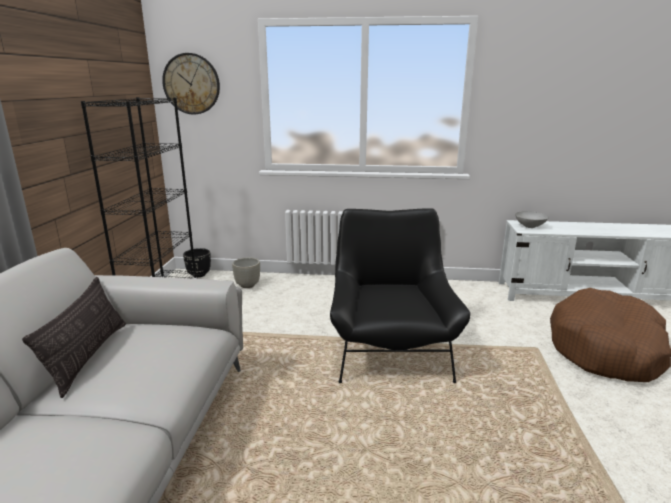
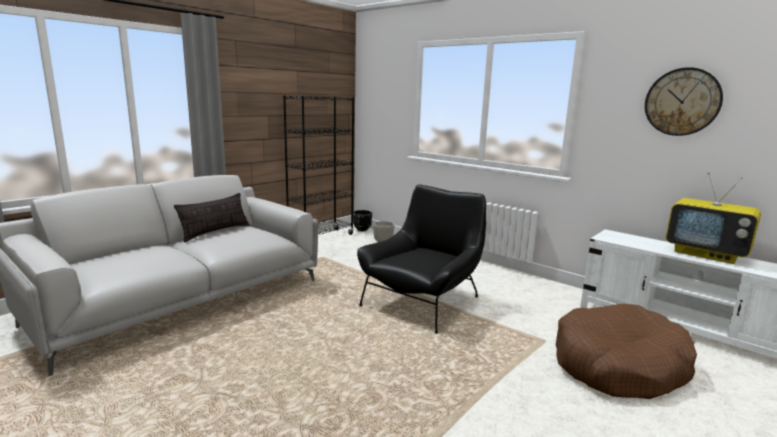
camera: 35 degrees right, 5 degrees down
wall clock [162,53,220,115] -> wall clock moved to [645,67,723,136]
grey bowl [515,211,549,228] -> none
none -> television [666,173,761,264]

